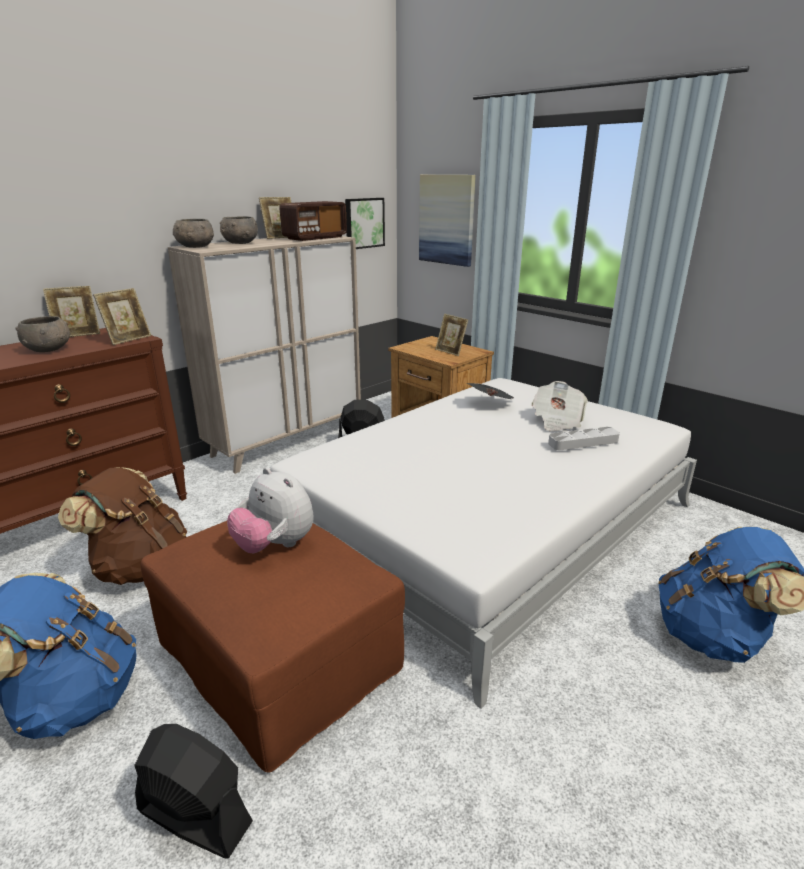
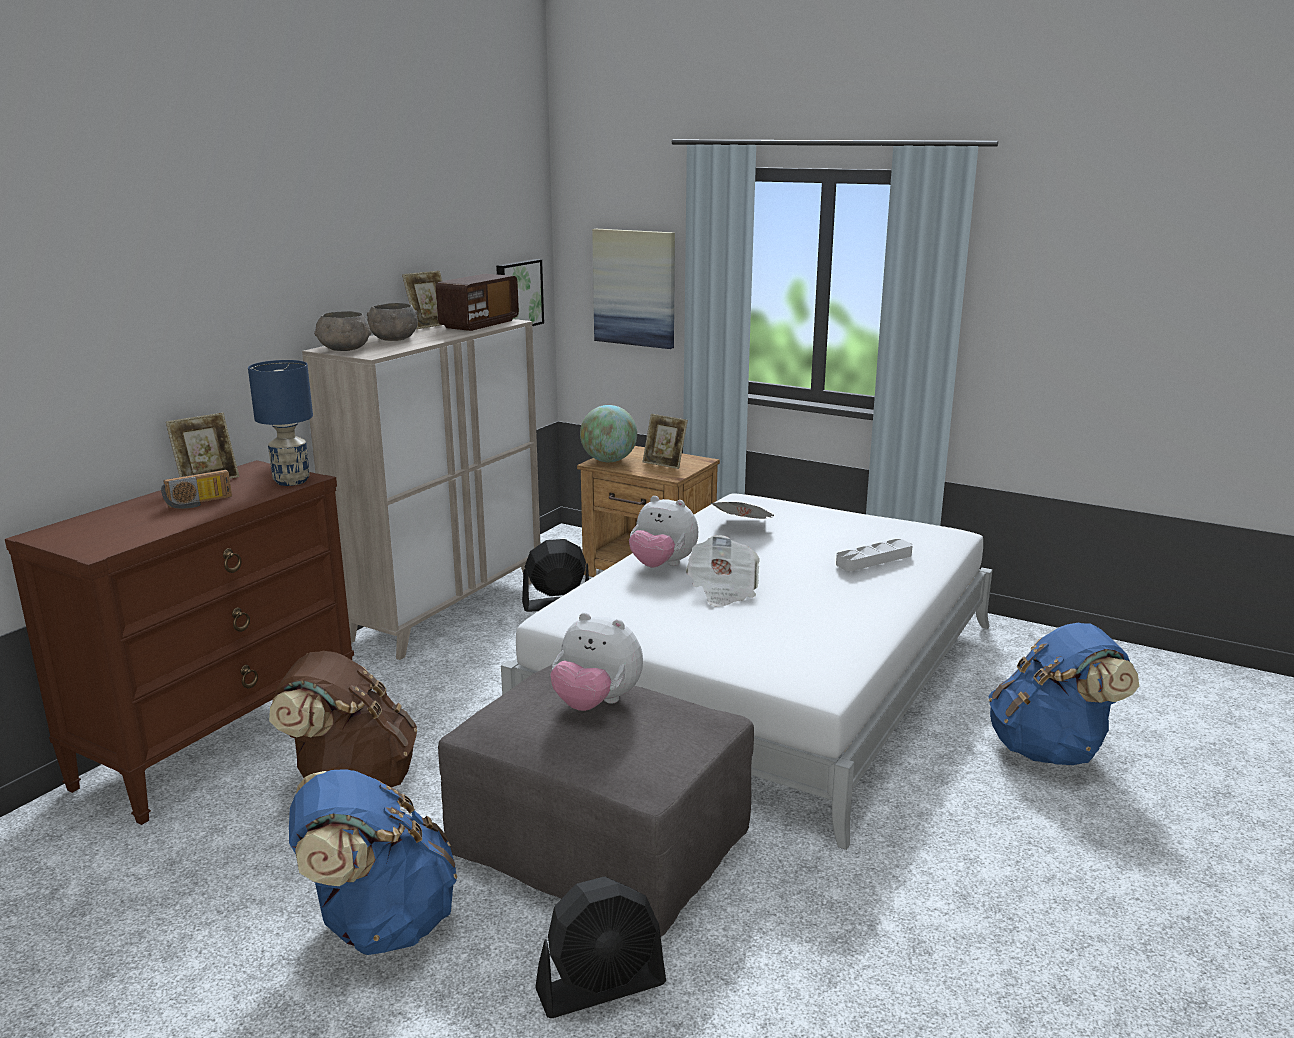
camera: 15 degrees left, 5 degrees down
grey bowl [15,316,70,352] -> radio [161,470,232,509]
picture frame [93,288,151,345] -> blue table lamp [248,360,313,486]
black fan [134,724,253,859] -> black fan turned 150 degrees clockwise [535,876,666,1018]
brown ottoman [141,521,405,773] -> grey ottoman [438,665,754,936]
newspaper [532,381,588,432] -> newspaper moved to [686,535,760,607]
none -> globe [580,405,637,462]
none -> plush toy [629,496,698,567]

